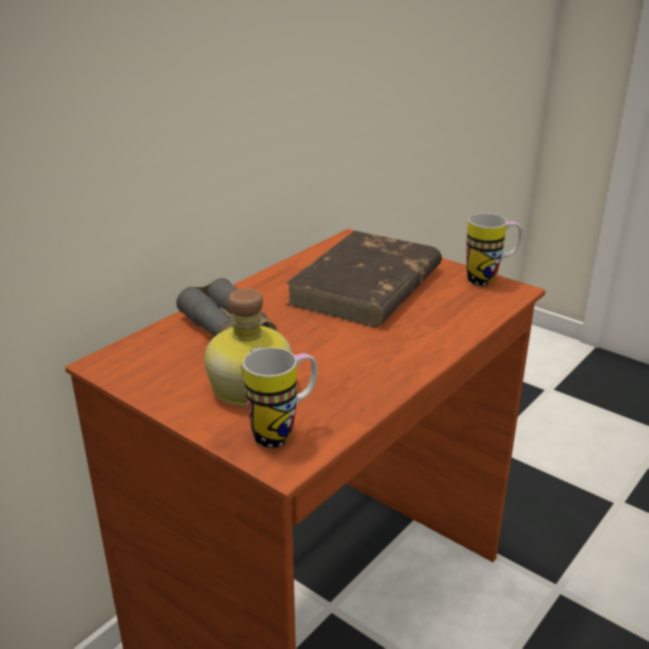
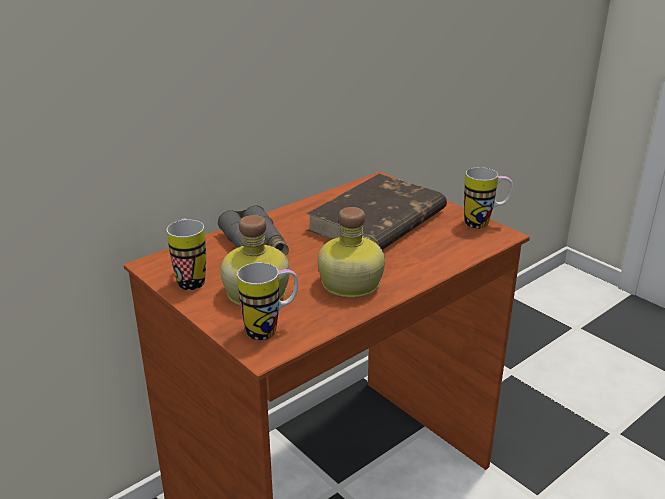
camera: 10 degrees right, 0 degrees up
none -> mug [167,219,206,290]
none -> bottle [318,207,385,298]

